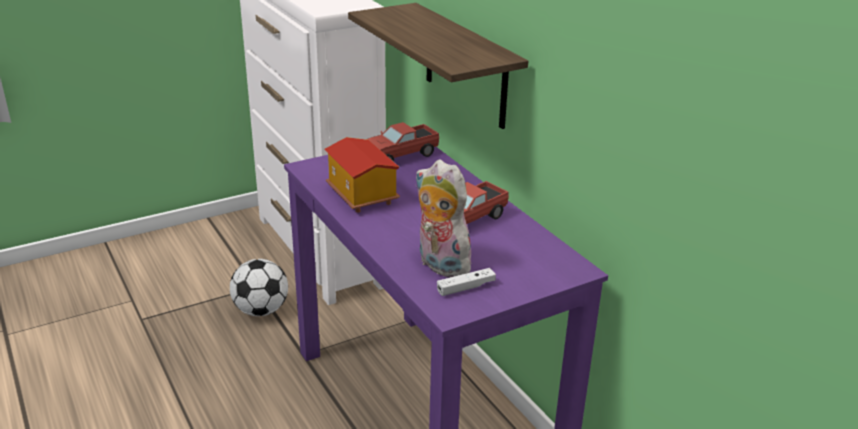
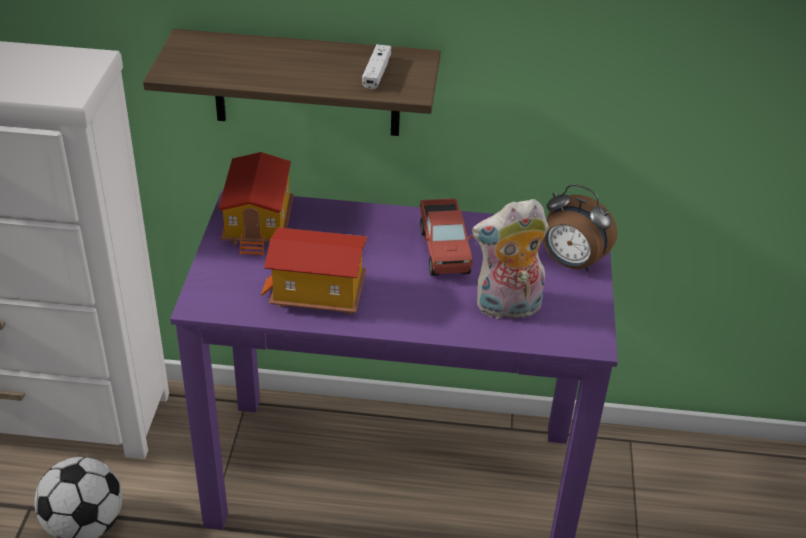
camera: 55 degrees left, 10 degrees up
toy truck [366,122,439,162] -> toy house [219,152,293,256]
white game controller [437,268,496,296] -> white game controller moved to [362,44,392,89]
none -> alarm clock [542,184,617,272]

